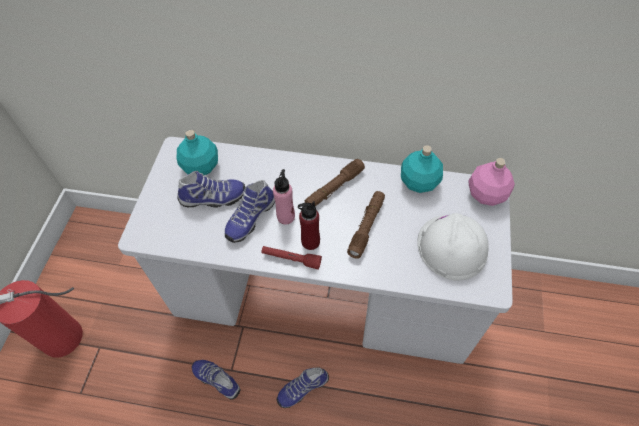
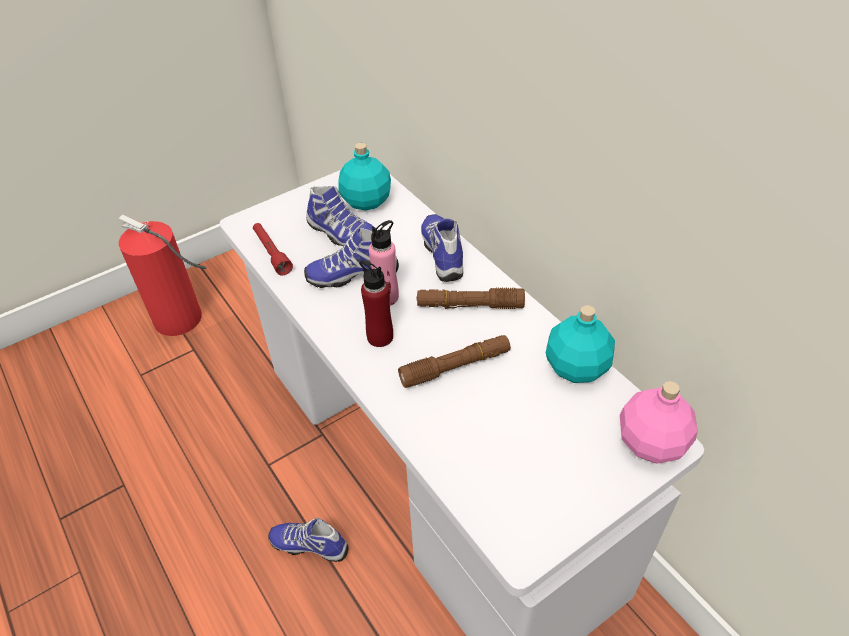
camera: 45 degrees right, 10 degrees down
shoe [191,360,240,400] -> shoe moved to [421,214,463,282]
red flashlight [262,246,322,270] -> red flashlight moved to [253,223,293,275]
white hard hat [417,213,489,281] -> none

